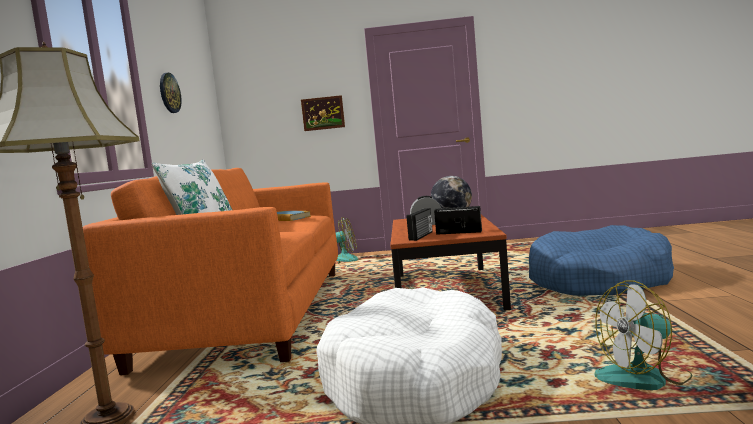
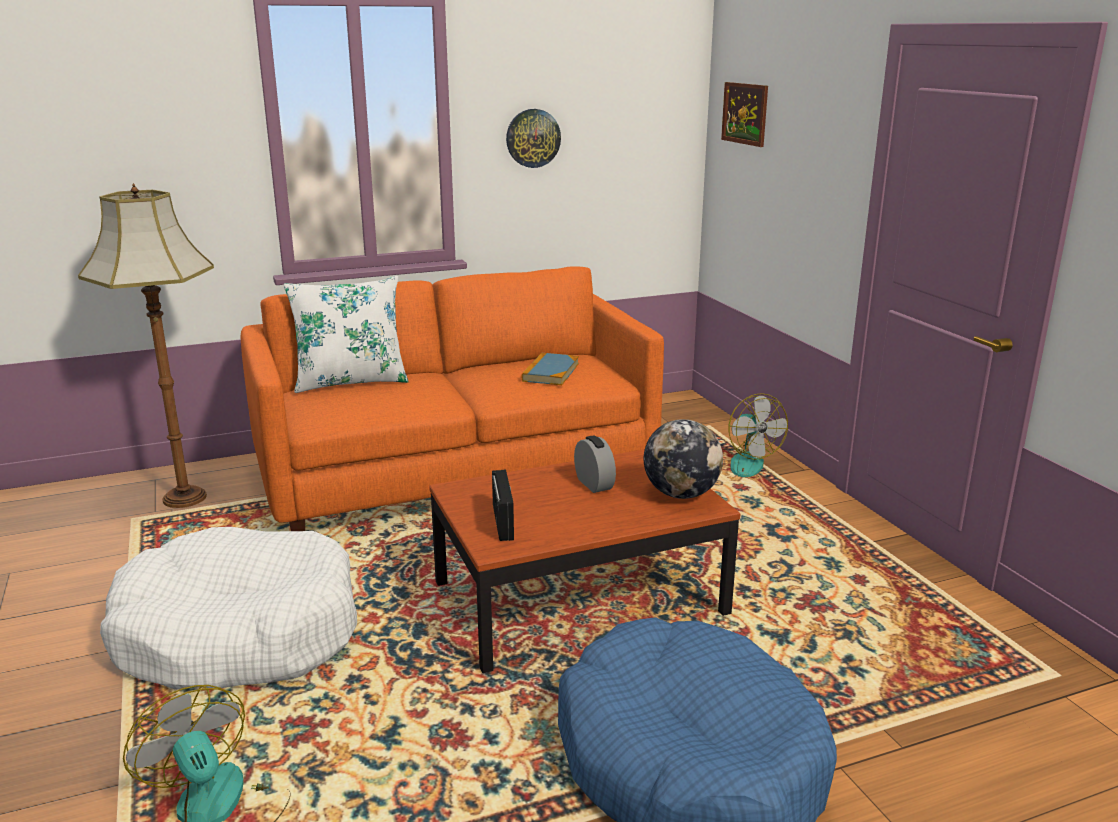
camera: 65 degrees right, 15 degrees up
picture [301,95,345,131] -> picture moved to [721,82,768,147]
radio [407,208,433,241] -> none

